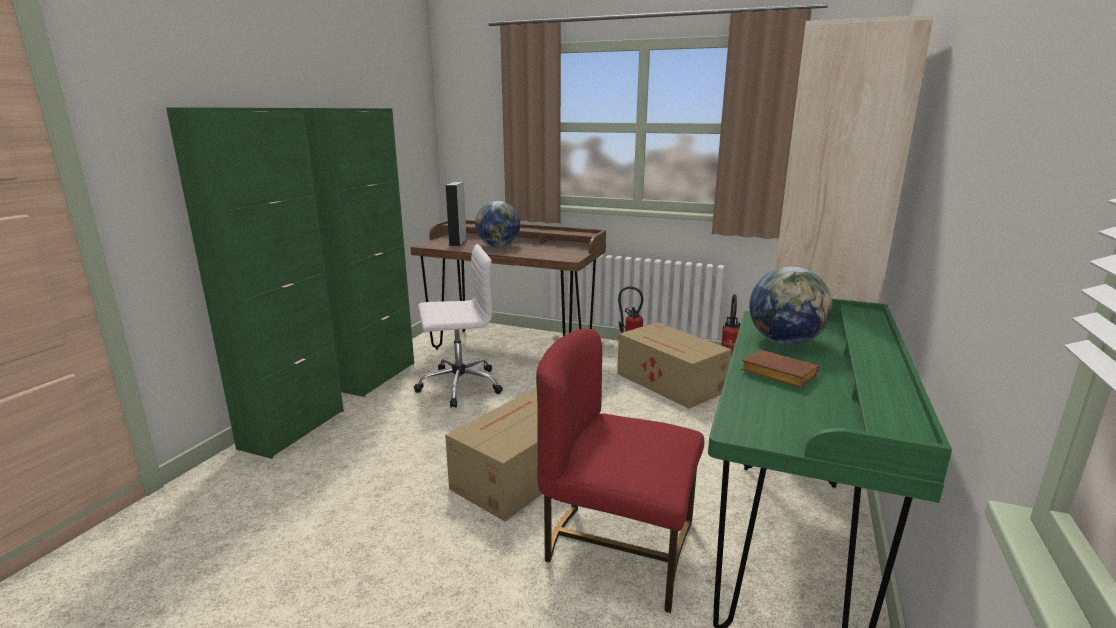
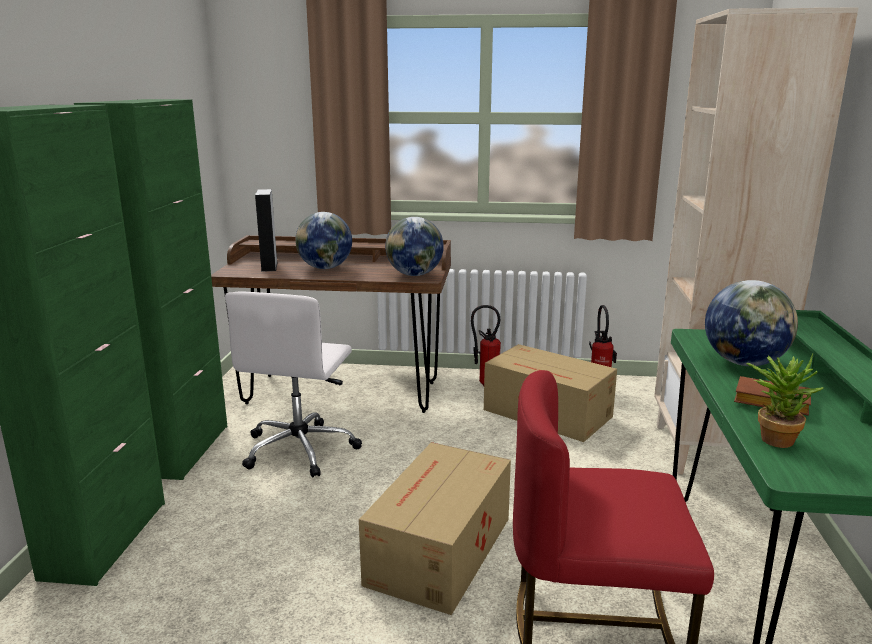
camera: 15 degrees left, 0 degrees up
white office chair [414,244,503,408] -> white office chair turned 135 degrees clockwise [225,291,362,478]
none -> globe [385,217,444,276]
none -> potted plant [746,353,824,448]

